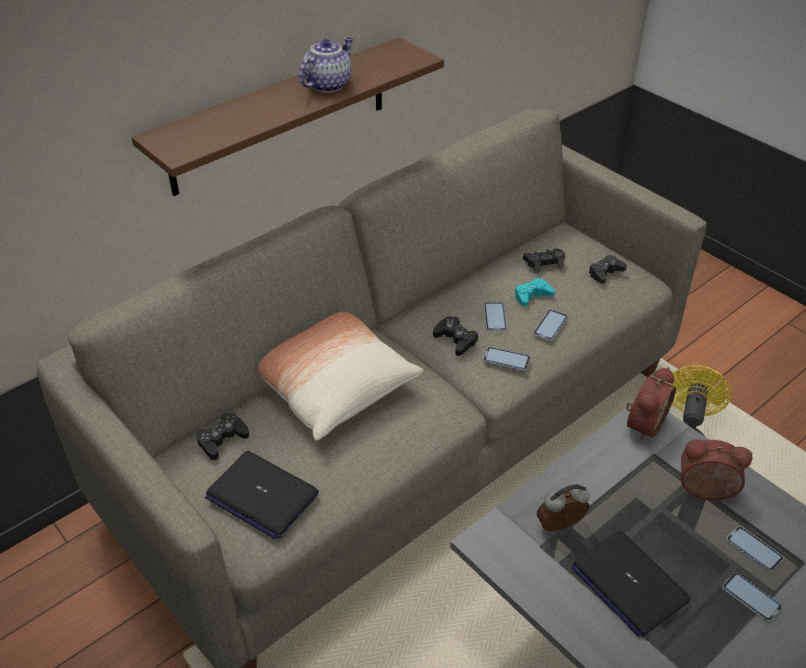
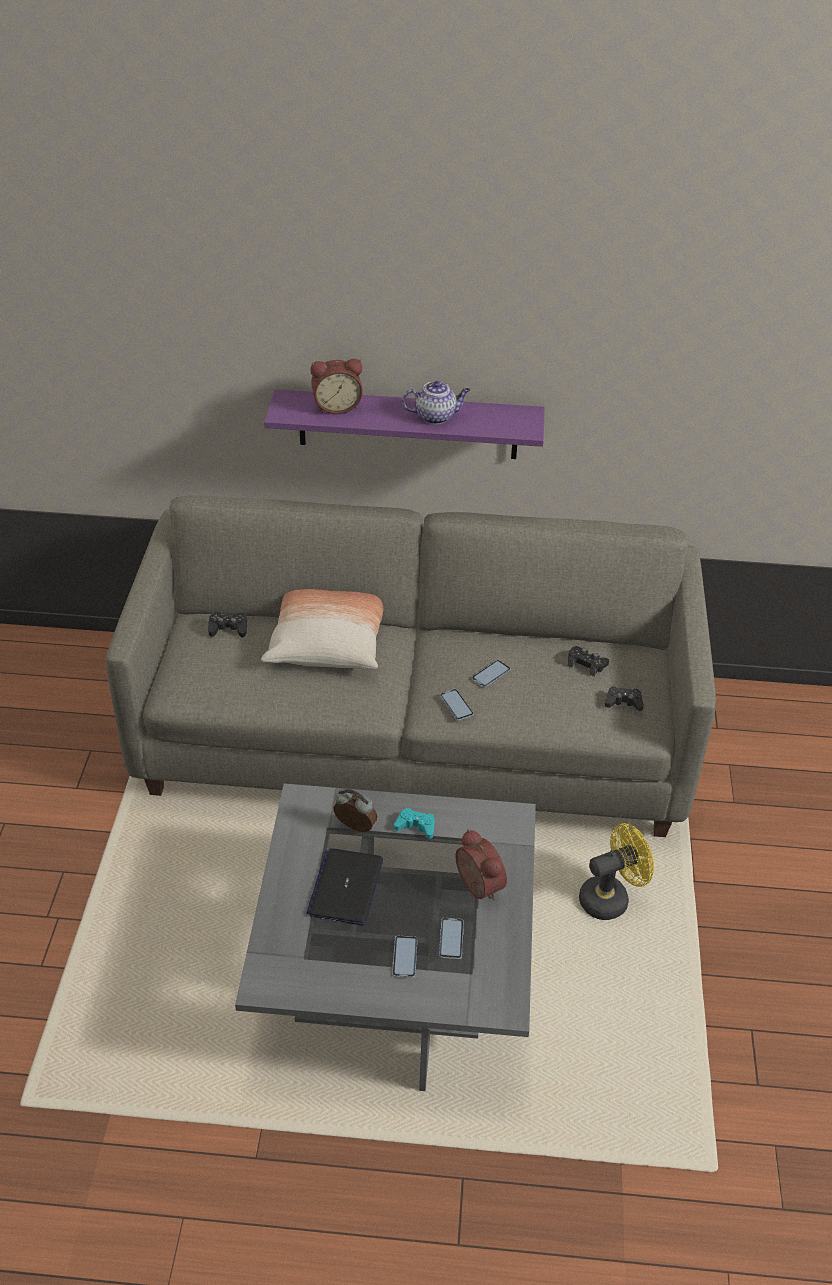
camera: 45 degrees right, 0 degrees up
brown shelf [132,37,444,196] -> purple shelf [264,389,545,459]
laptop [205,451,319,539] -> none
black game controller [433,316,478,356] -> none
turquoise game controller [515,278,555,307] -> turquoise game controller moved to [394,808,435,839]
phone [533,309,568,341] -> none
alarm clock [626,367,676,441] -> alarm clock moved to [310,359,363,414]

